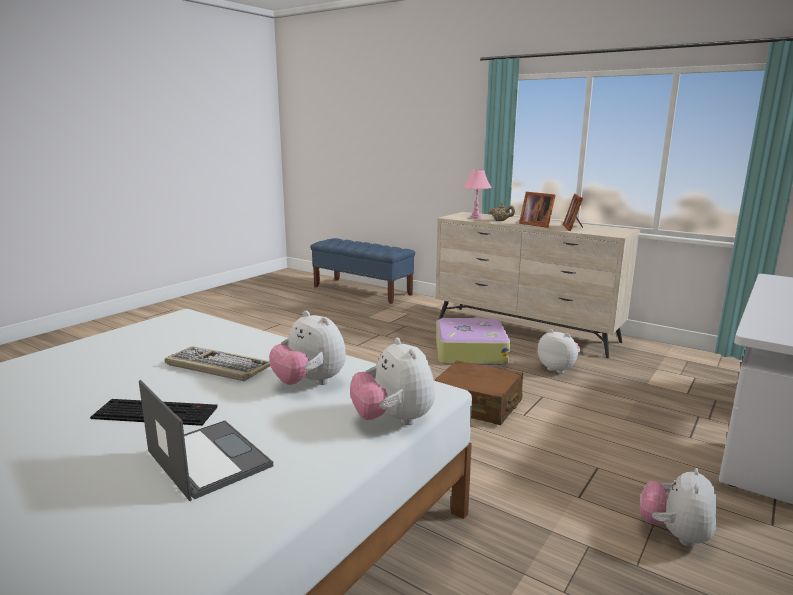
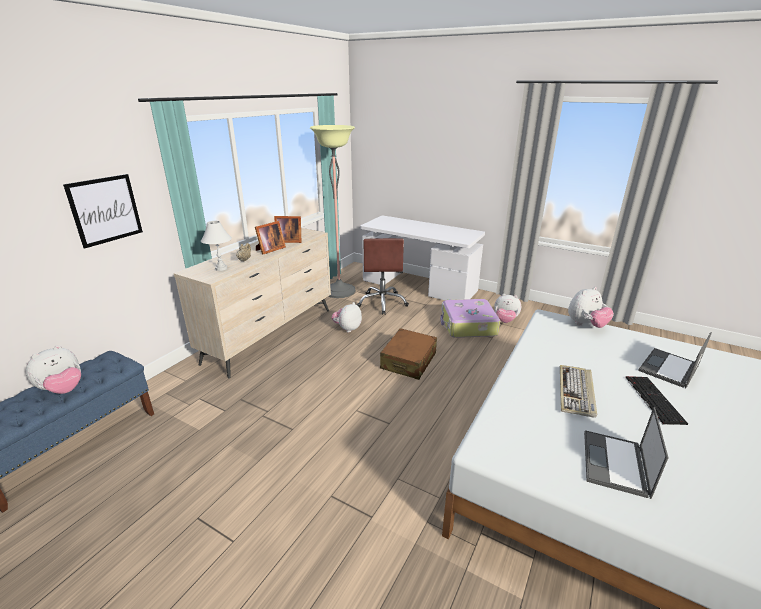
camera: 95 degrees left, 10 degrees up
plush toy [269,311,346,385] -> plush toy moved to [26,345,81,394]
suitcase [436,318,510,365] -> suitcase moved to [440,299,500,338]
pink table lamp [463,169,492,219] -> white table lamp [201,221,232,271]
none -> picture [63,174,143,249]
none -> floor lamp [310,125,356,298]
none -> brown office chair [357,238,409,315]
none -> laptop [584,407,669,499]

